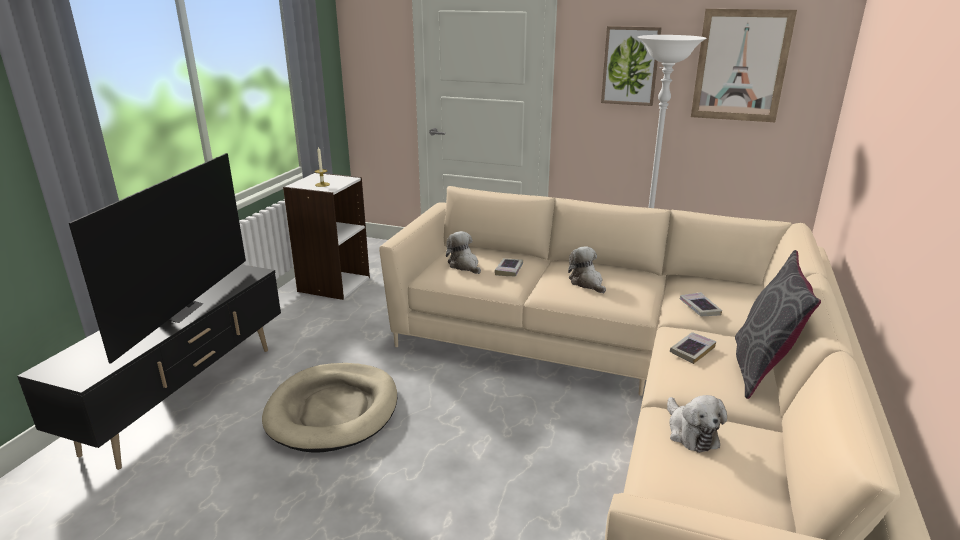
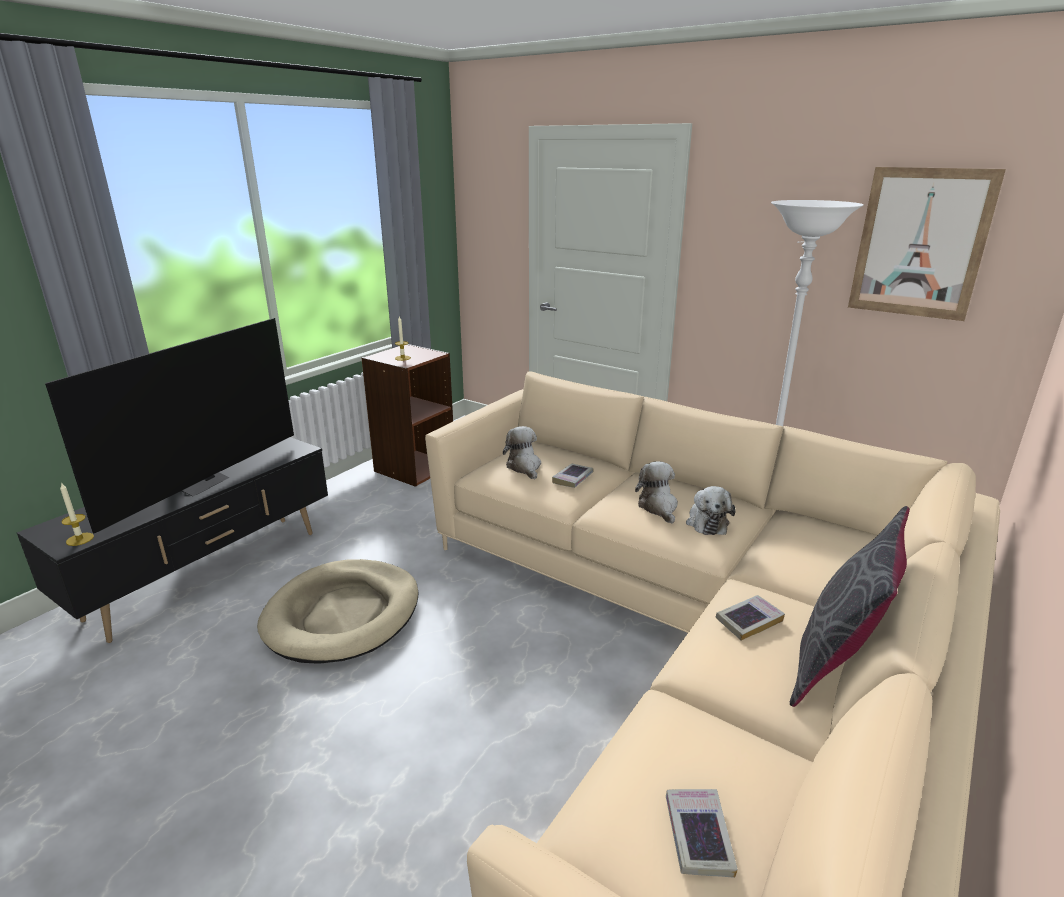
camera: 15 degrees right, 0 degrees up
white bookcase [283,172,370,300] -> brown bookcase [362,344,453,487]
picture [601,26,662,106] -> none
plush toy [667,395,727,453] -> plush toy moved to [686,486,735,535]
book [680,292,722,316] -> book moved to [666,789,738,878]
none -> candle [60,482,94,546]

